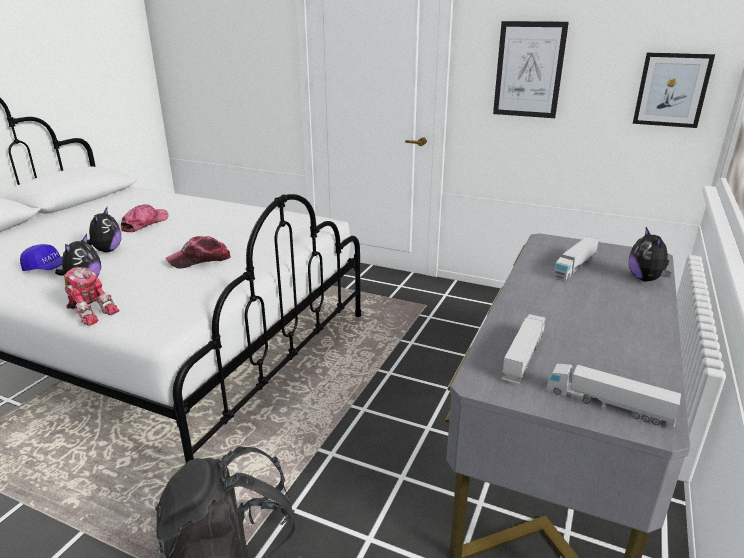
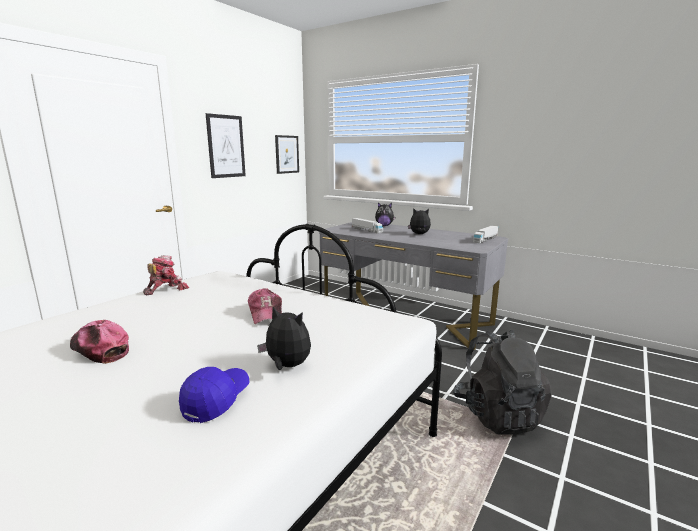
camera: 80 degrees left, 10 degrees down
toy robot [64,267,119,326] -> toy robot moved to [143,255,189,295]
plush toy [81,207,121,252] -> plush toy moved to [408,208,431,234]
toy truck [502,314,545,384] -> none

